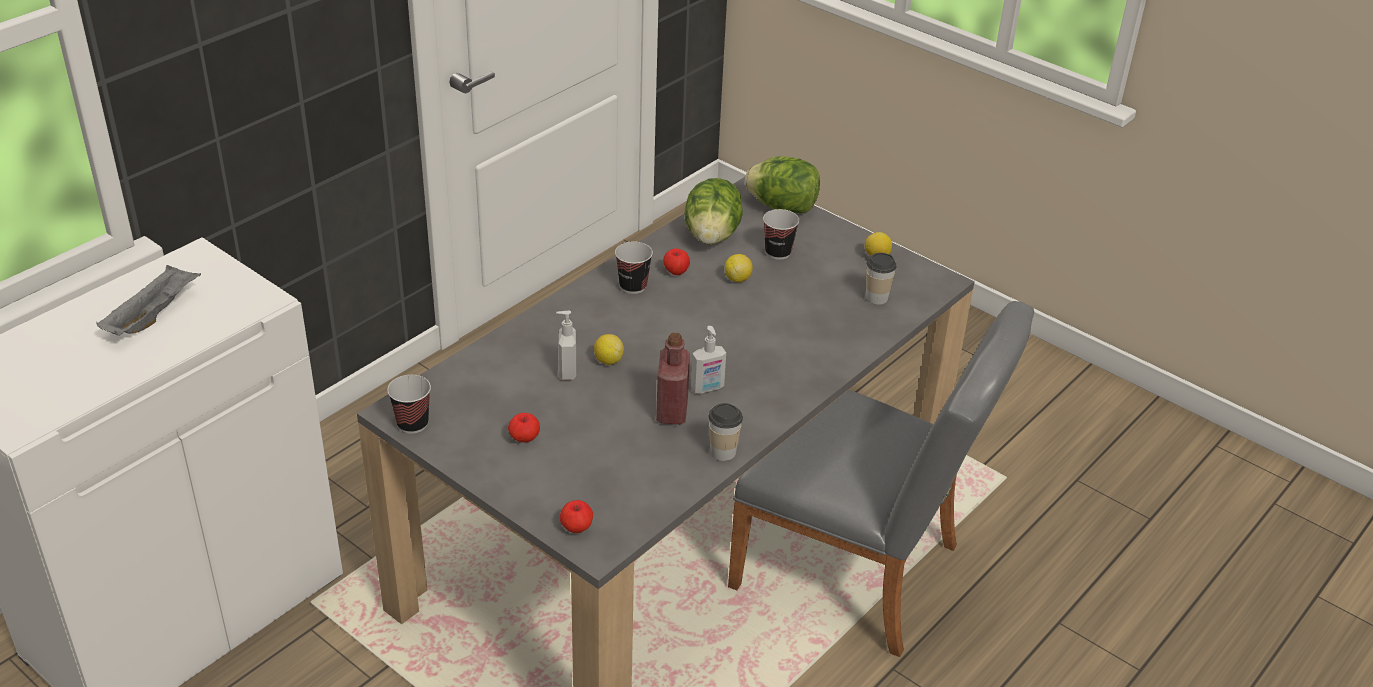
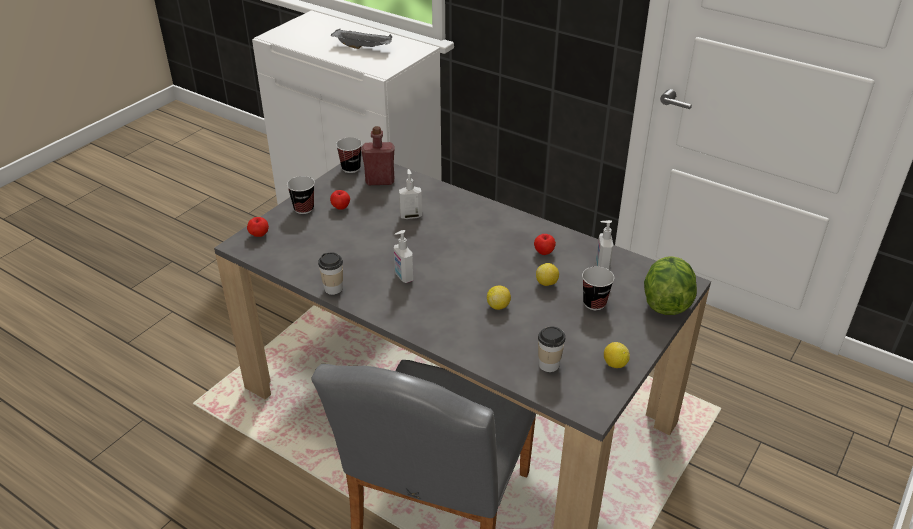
camera: 85 degrees right, 0 degrees up
lemon [594,334,624,365] -> lemon moved to [487,286,511,310]
cup [615,242,653,294] -> cup moved to [287,176,315,214]
red bottle [656,333,690,425] -> red bottle moved to [361,126,394,185]
lettuce [684,178,743,245] -> soap dispenser [596,220,613,270]

